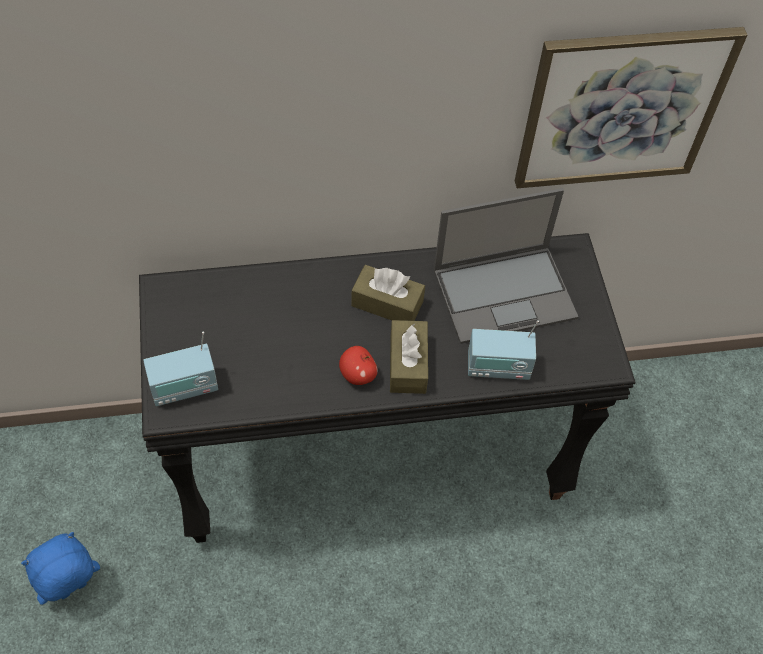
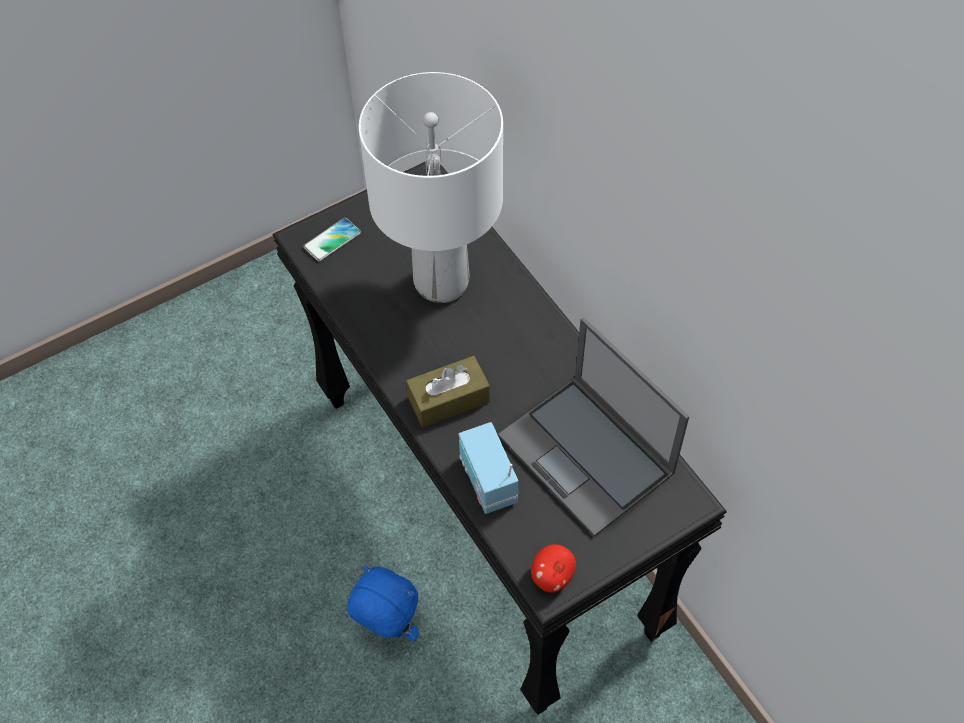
camera: 70 degrees right, 0 degrees up
blue plush toy [21,532,100,605] -> blue plush toy moved to [347,566,419,641]
radio [143,332,218,406] -> phone [304,218,361,261]
apple [339,346,378,385] -> apple moved to [531,544,576,593]
brown tissue box [351,265,425,321] -> none
picture [515,27,747,188] -> none
none -> white table lamp [359,72,503,303]

